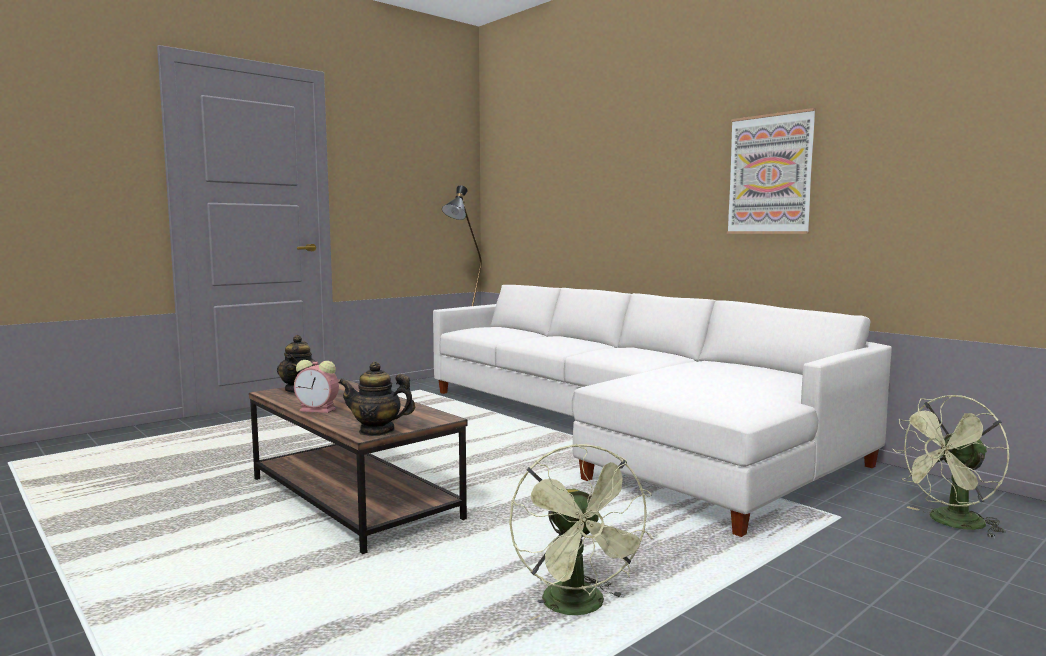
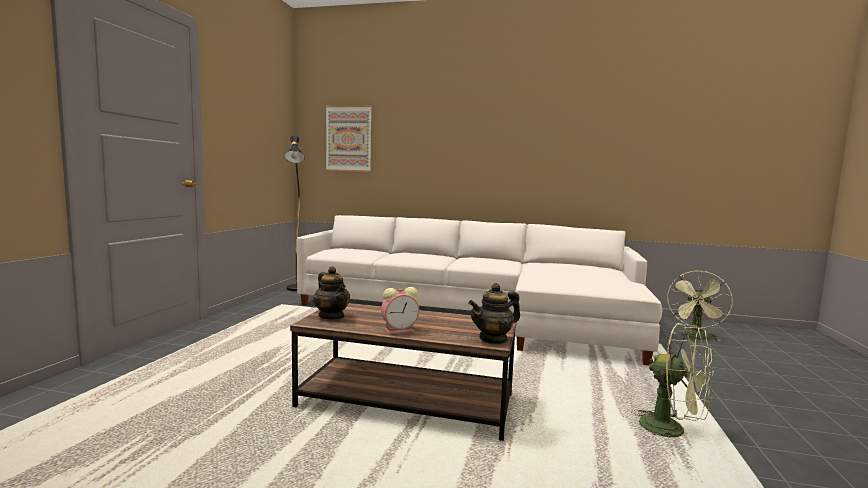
camera: 35 degrees left, 0 degrees up
picture [727,108,816,234] -> picture moved to [326,105,372,172]

